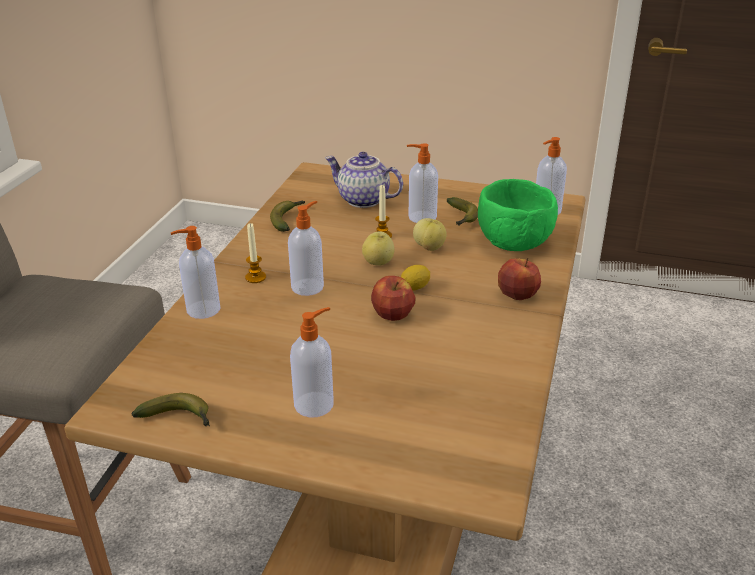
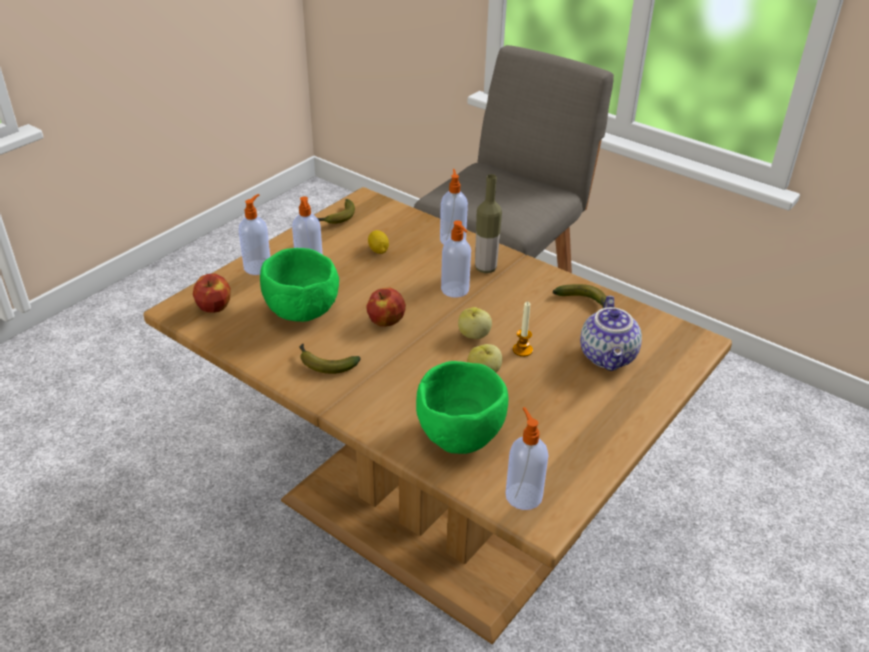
camera: 110 degrees right, 5 degrees up
candle [245,223,266,283] -> bottle [475,174,502,273]
teapot [325,152,403,208] -> teapot turned 135 degrees clockwise [580,295,642,371]
lemon [401,265,430,291] -> lemon moved to [368,230,389,254]
soap dispenser [407,143,438,223] -> soap dispenser moved to [239,194,270,275]
banana [447,197,478,226] -> banana moved to [300,344,361,374]
apple [498,258,541,300] -> apple moved to [193,273,231,313]
none -> green bowl [260,248,339,322]

